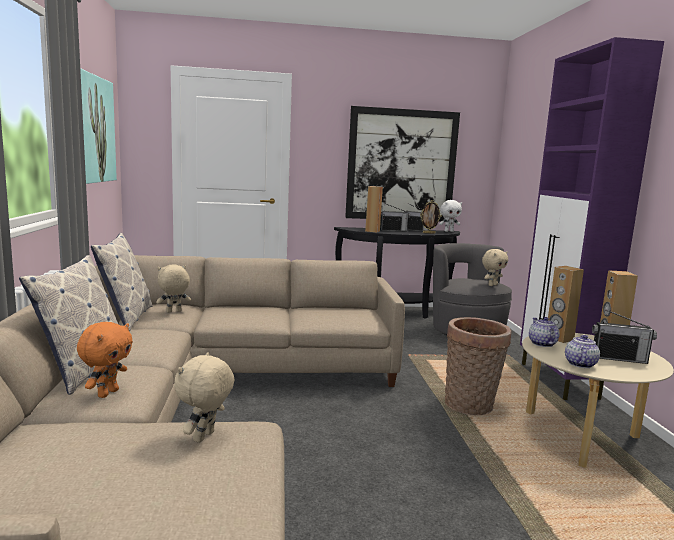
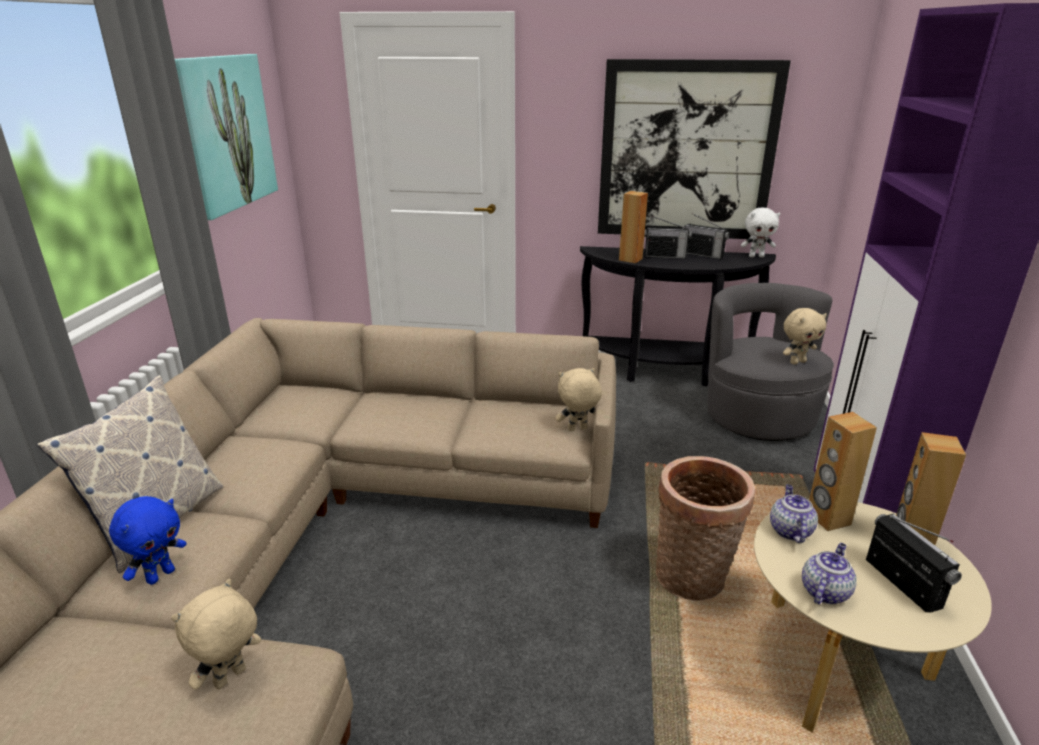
camera: 15 degrees right, 15 degrees up
orange plush toy [77,322,133,398] -> blue plush toy [109,496,187,585]
pillow [91,233,152,331] -> none
beige plush toy [156,264,191,313] -> beige plush toy moved to [556,368,602,431]
picture frame [420,200,441,234] -> none
radio [592,309,657,364] -> radio turned 135 degrees counterclockwise [866,514,962,613]

